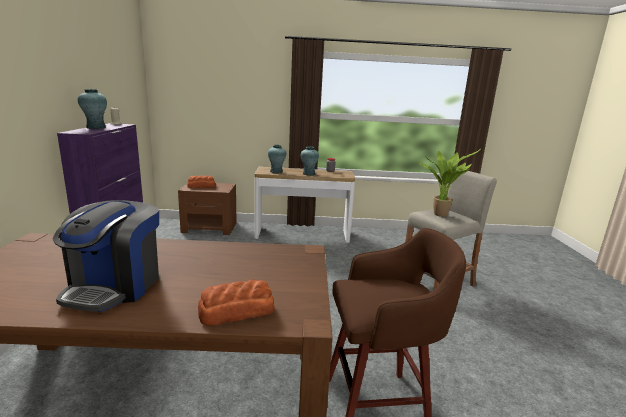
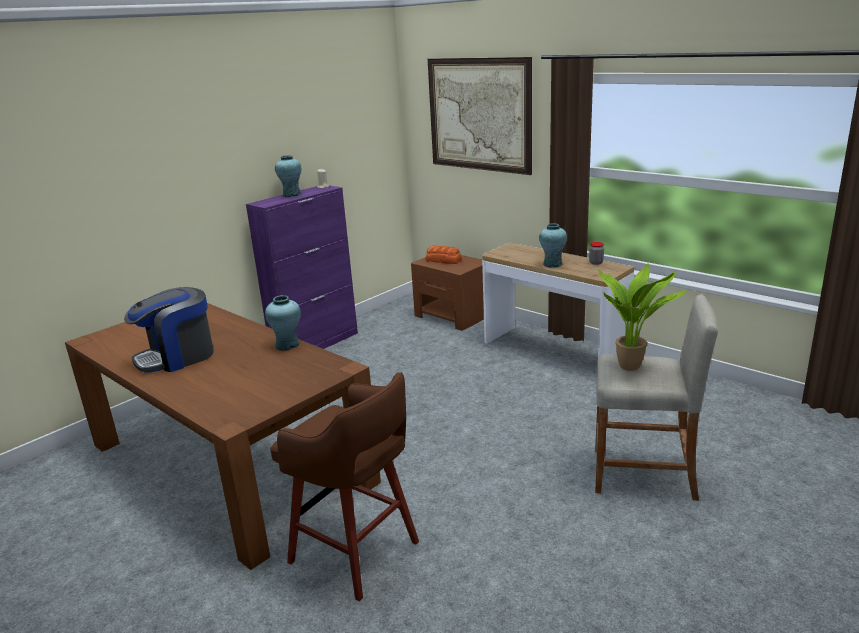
camera: 45 degrees right, 5 degrees up
bread [198,279,275,326] -> none
turquoise vase [268,145,286,174] -> turquoise vase moved to [265,295,301,351]
none -> picture [428,57,532,175]

